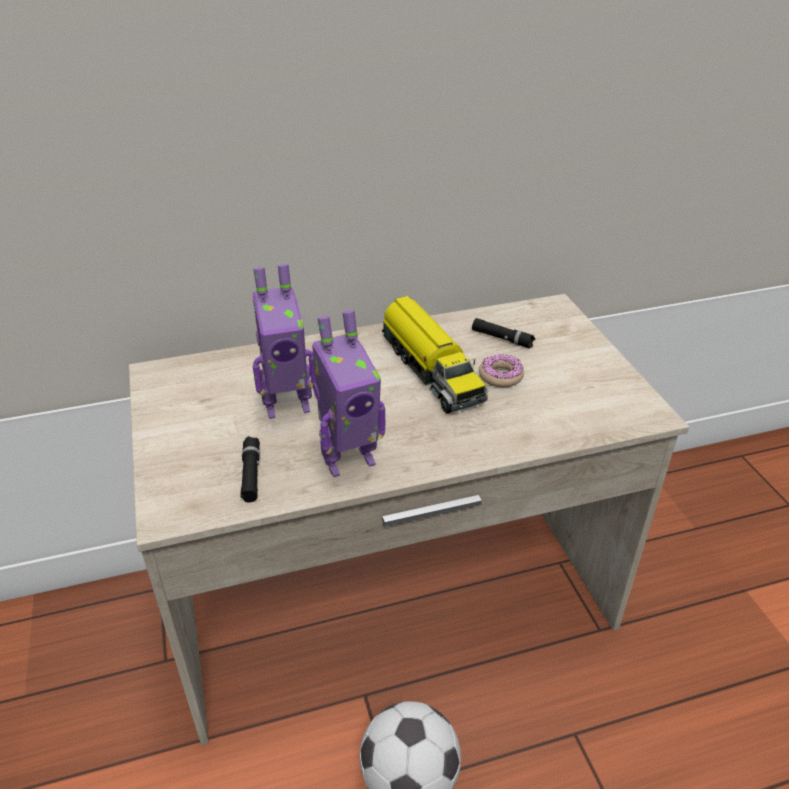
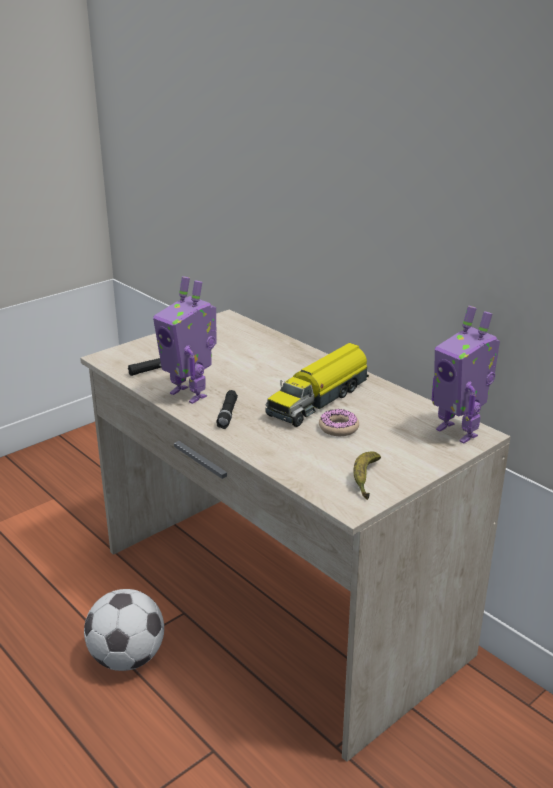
camera: 65 degrees right, 10 degrees down
toy robot [252,264,316,419] -> toy robot moved to [432,306,500,444]
black flashlight [472,318,535,348] -> black flashlight moved to [216,390,238,429]
none -> banana [353,451,381,500]

